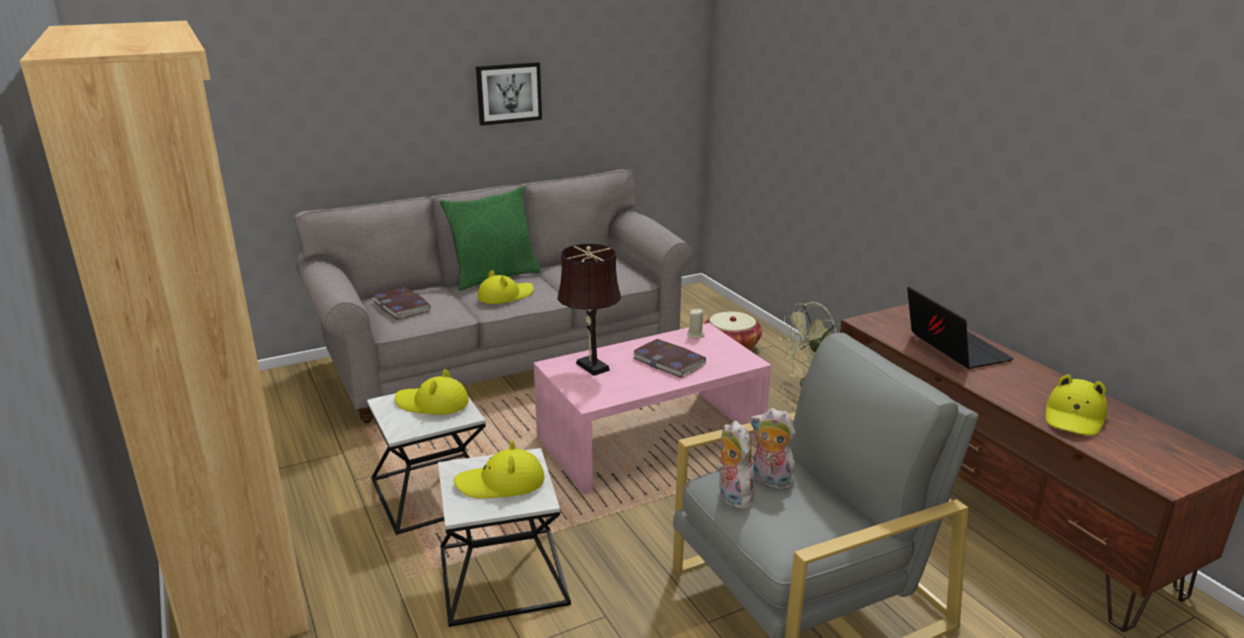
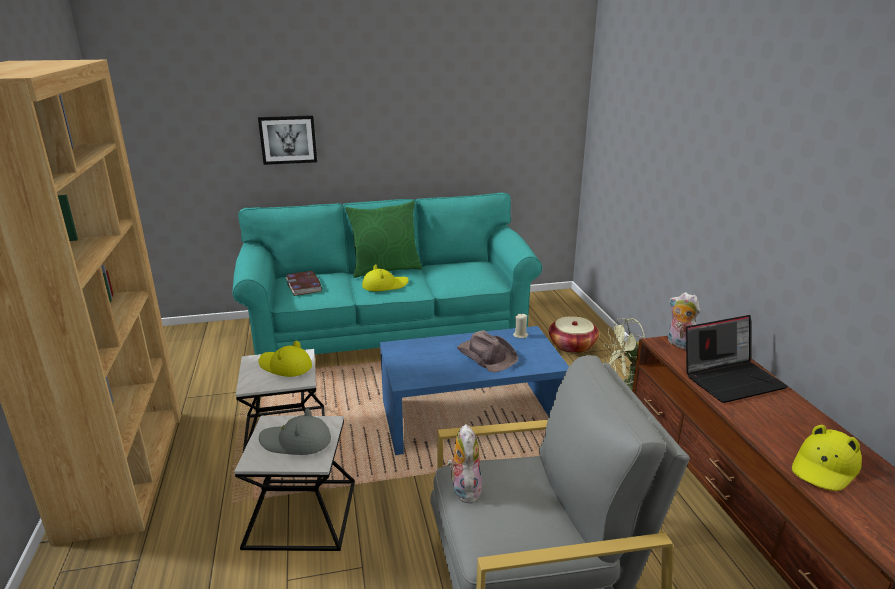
camera: 15 degrees right, 0 degrees up
grey sofa [294,169,694,423] -> turquoise sofa [233,193,542,355]
yellow hat [454,440,545,499] -> grey hat [259,408,331,455]
picture [476,62,542,126] -> picture moved to [258,115,317,165]
pink coffee table [534,323,771,494] -> blue coffee table [380,326,569,455]
brown table lamp [557,244,621,376] -> none
book [632,339,706,378] -> brown hat [457,330,518,372]
plush toy [750,408,795,490] -> plush toy moved to [668,292,700,350]
laptop [907,286,1014,369] -> laptop turned 75 degrees clockwise [686,315,788,403]

